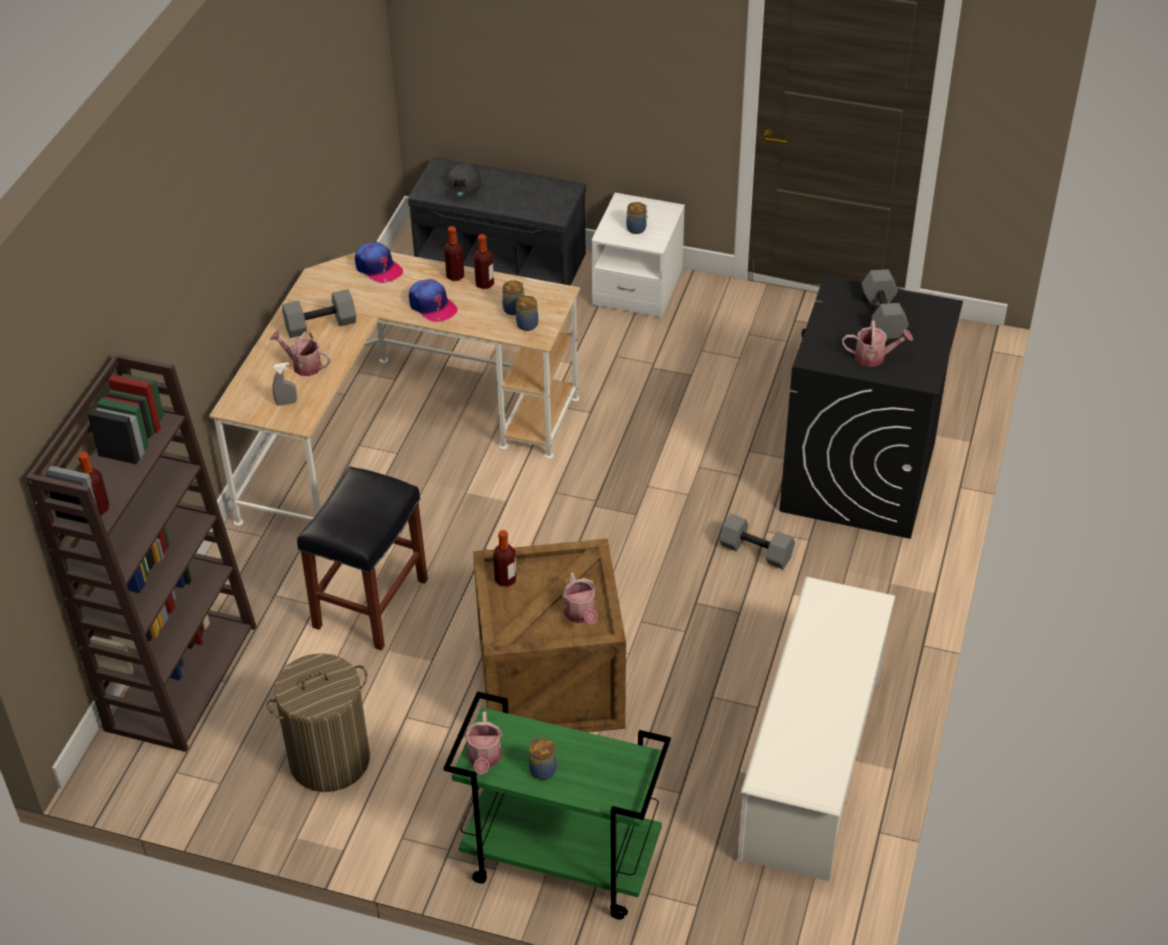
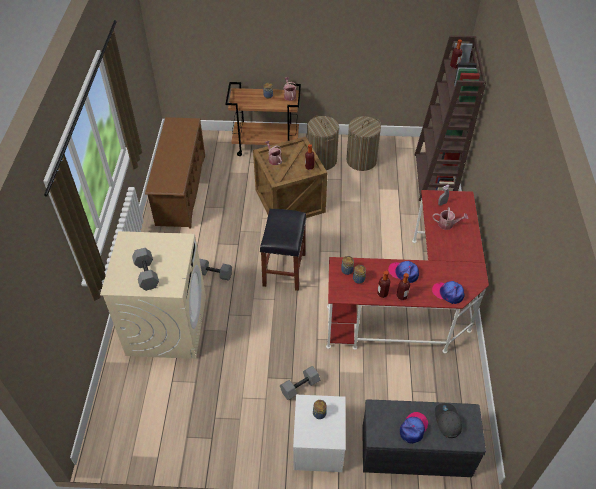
camera: 165 degrees right, 5 degrees up
beige desk [209,252,580,526] -> red desk [326,190,489,353]
grey dumbbell [282,289,356,338] -> grey dumbbell moved to [280,366,320,400]
black stool [297,466,428,651] -> black stool moved to [260,209,306,291]
green cart [444,691,671,920] -> brown cart [225,82,301,156]
white shoe rack [737,577,895,881] -> brown shoe rack [145,117,205,229]
black washing machine [780,276,963,539] -> beige washing machine [100,231,206,359]
watering can [842,320,913,367] -> none
none -> laundry basket [307,116,339,170]
none -> cap [400,412,428,444]

